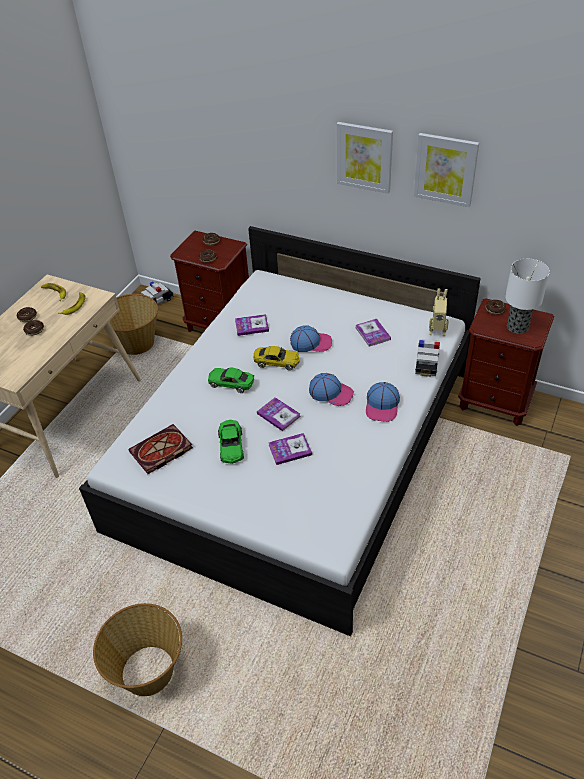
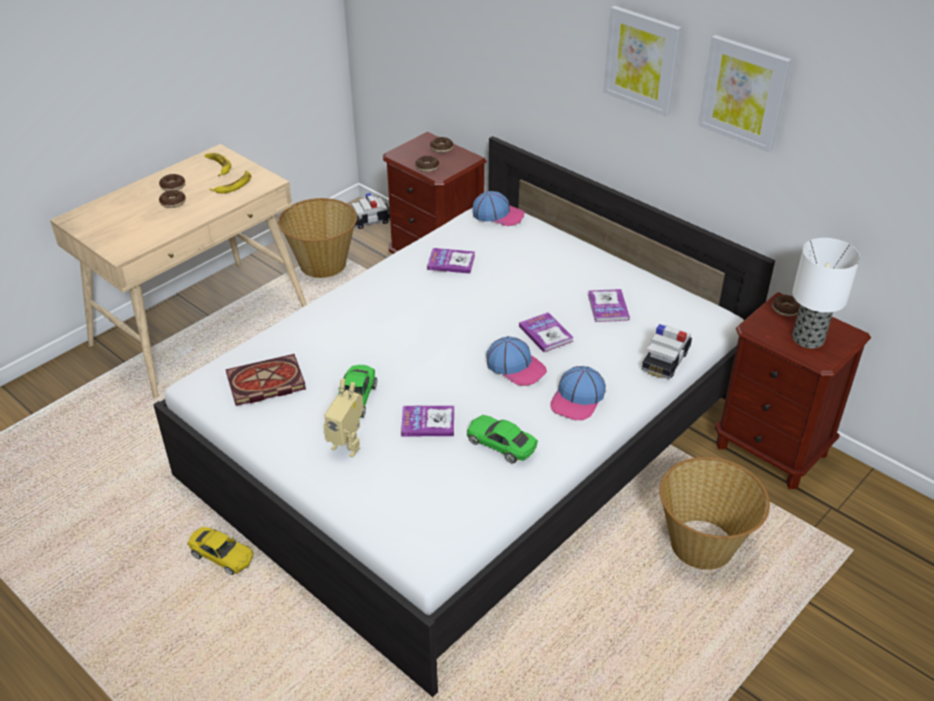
camera: 15 degrees right, 5 degrees down
basket [93,603,182,696] -> basket moved to [660,457,770,570]
green toy car [208,368,254,393] -> green toy car moved to [467,415,538,464]
yellow toy car [253,346,300,370] -> yellow toy car moved to [187,527,254,575]
book [257,397,301,431] -> book moved to [519,312,574,352]
cap [290,325,332,352] -> cap moved to [473,191,525,226]
toy robot [429,288,449,336] -> toy robot moved to [324,379,364,457]

